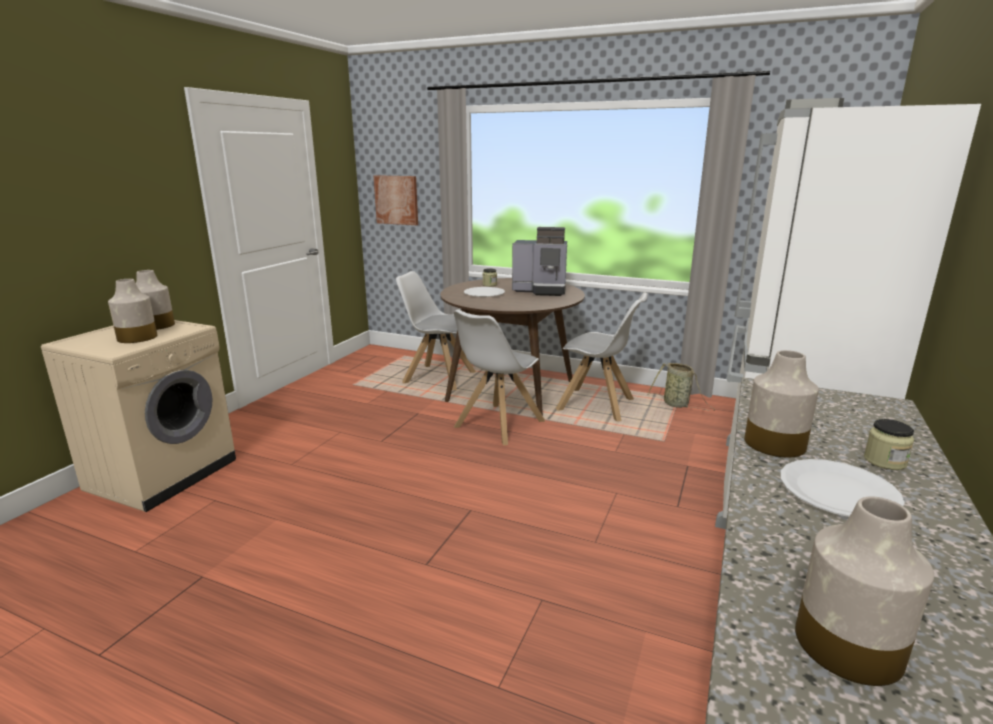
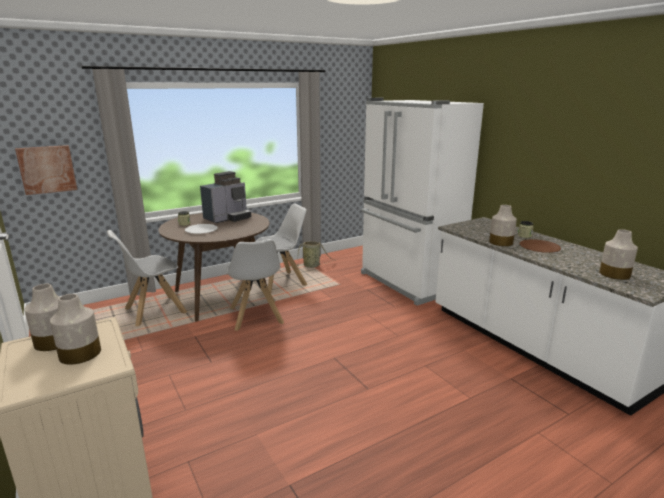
camera: 55 degrees left, 0 degrees up
white plate [780,459,905,517] -> brown plate [520,239,561,253]

